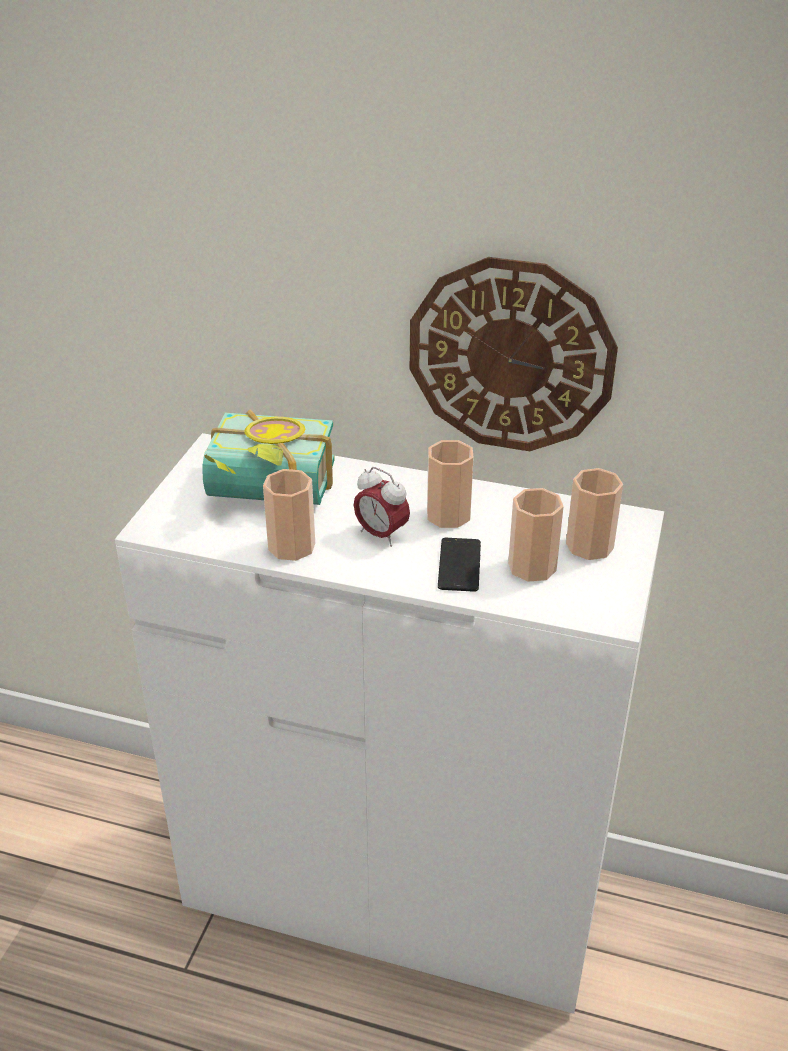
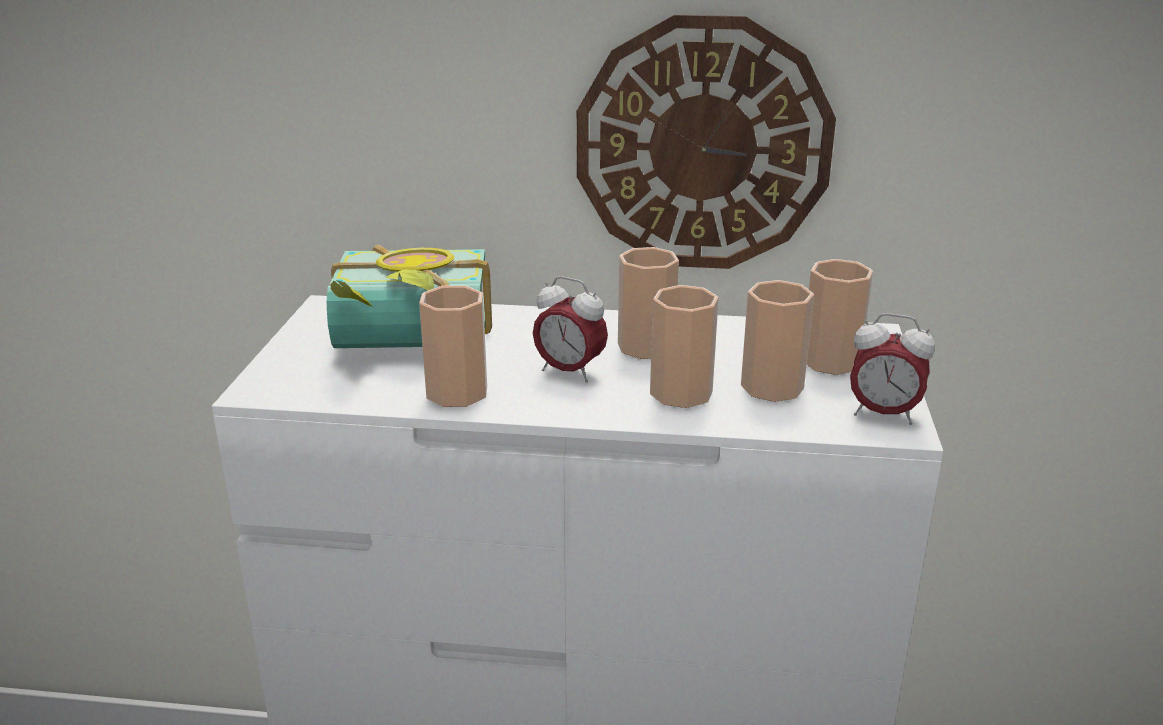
camera: 10 degrees left, 10 degrees down
phone [438,538,481,592] -> cup [650,285,719,408]
none -> alarm clock [850,313,935,425]

